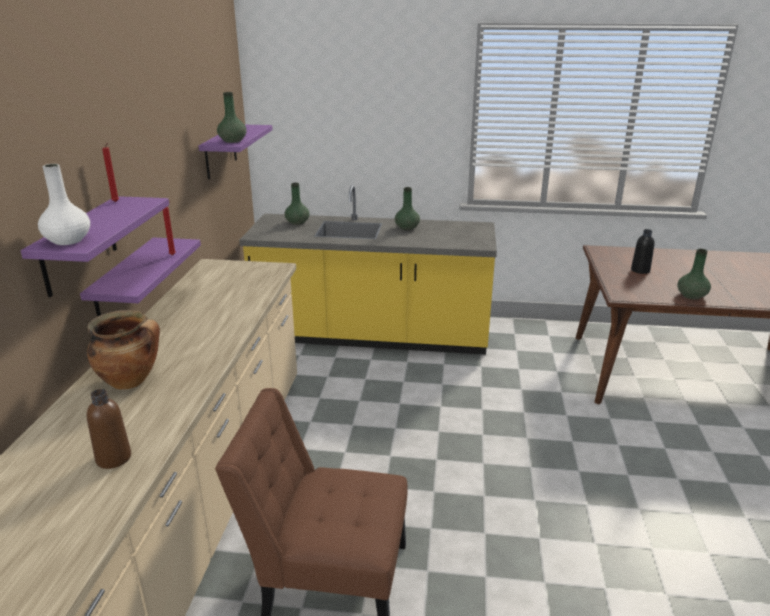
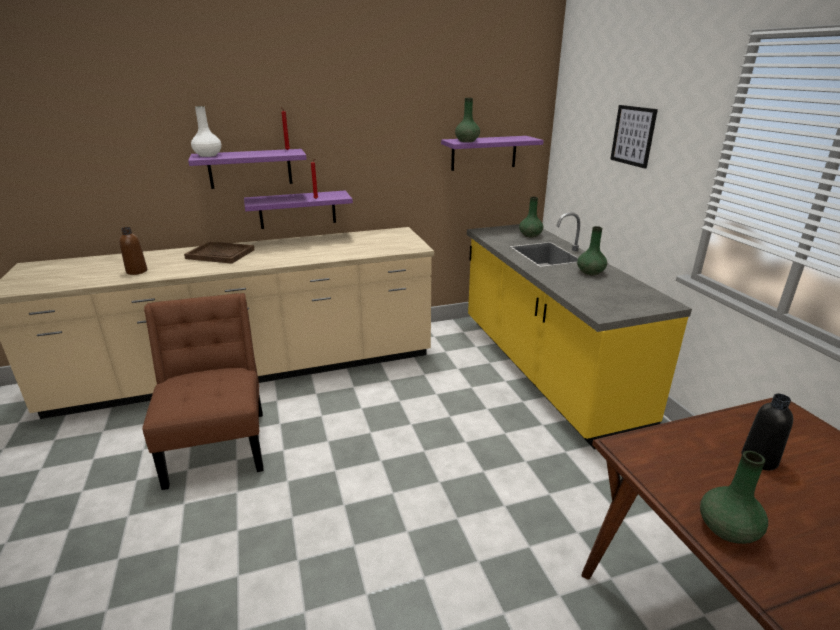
camera: 65 degrees right, 0 degrees up
cooking pot [87,310,160,390] -> brown tray [184,241,255,264]
none -> picture [610,105,658,169]

